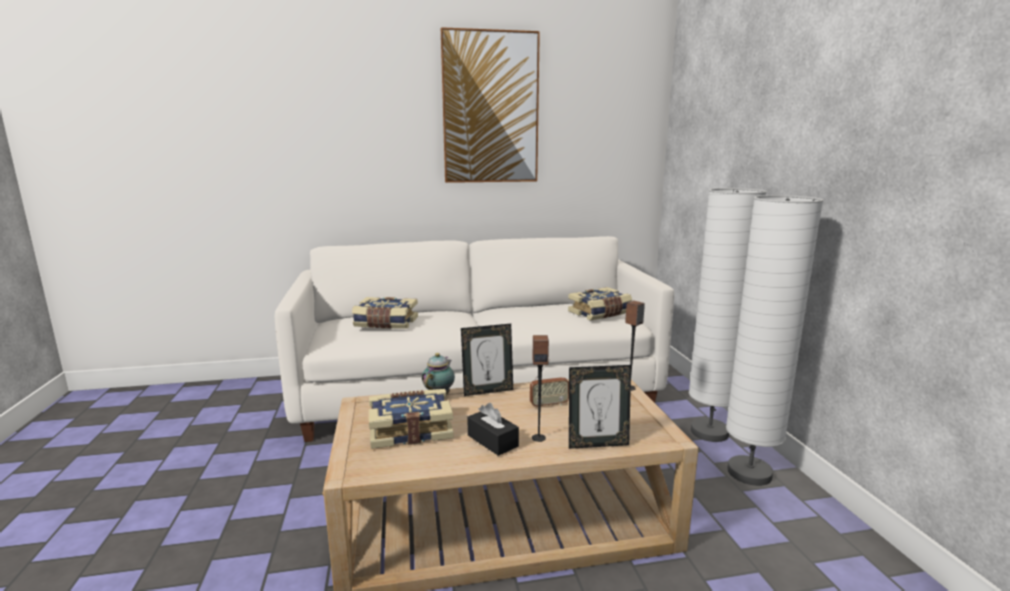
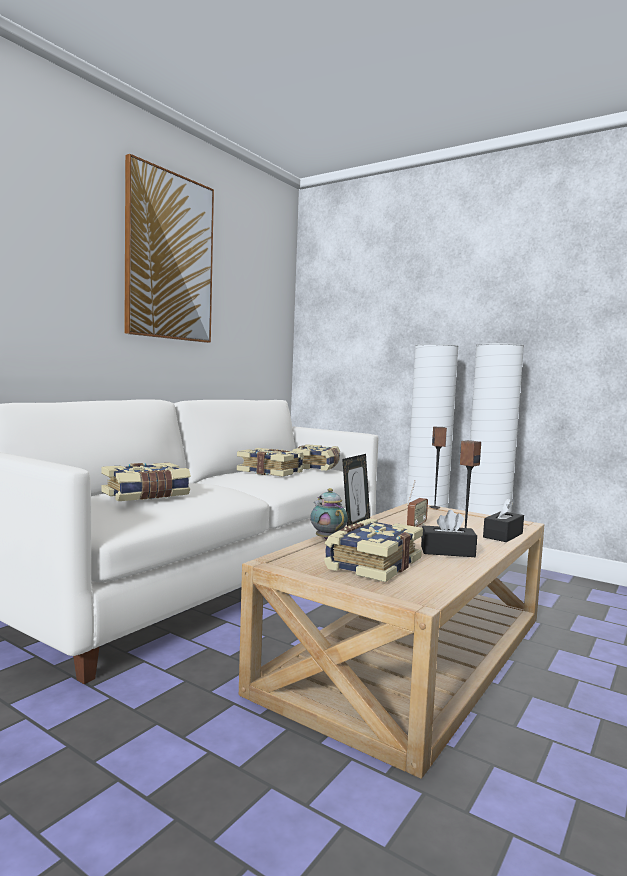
camera: 45 degrees left, 10 degrees down
picture frame [569,365,631,449] -> black tissue box [483,498,524,542]
none -> book [237,448,304,477]

